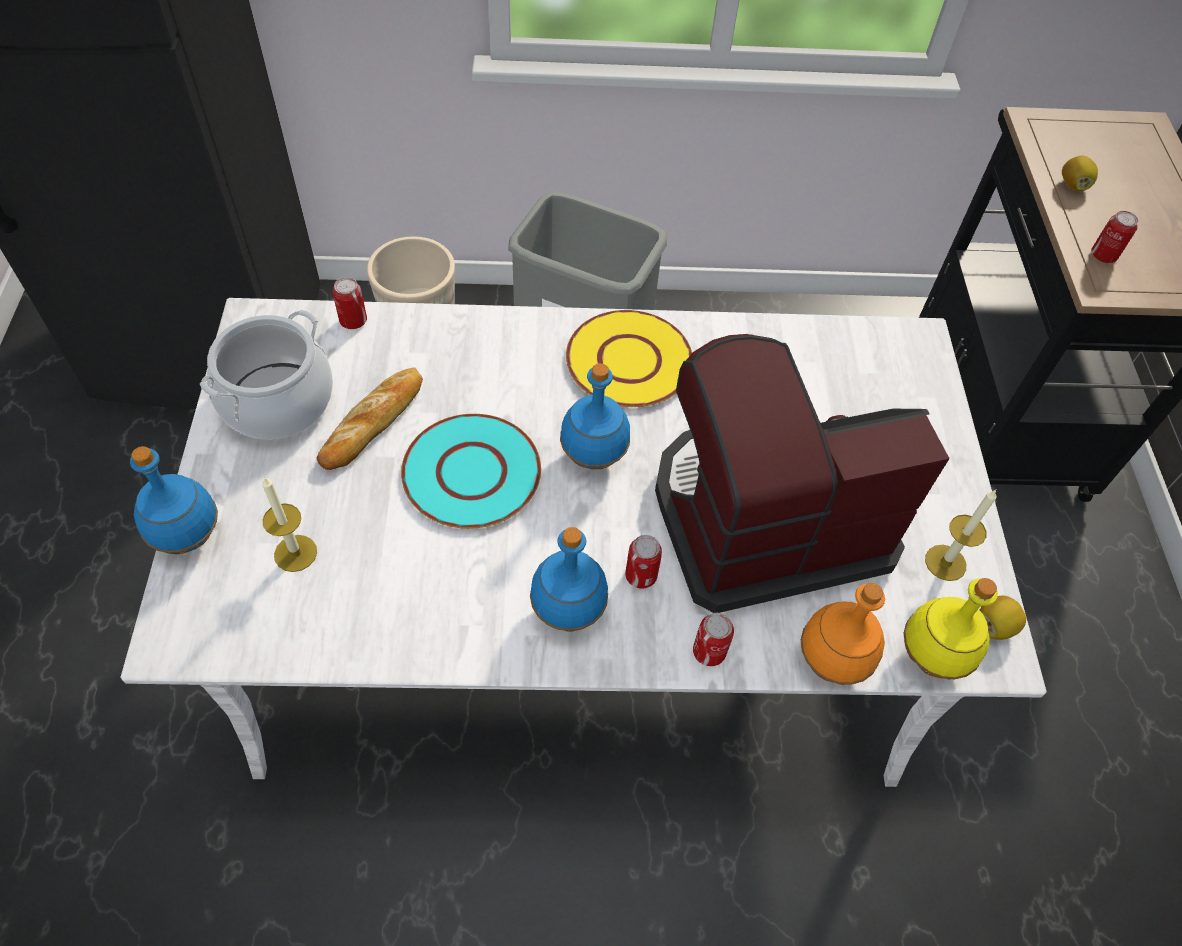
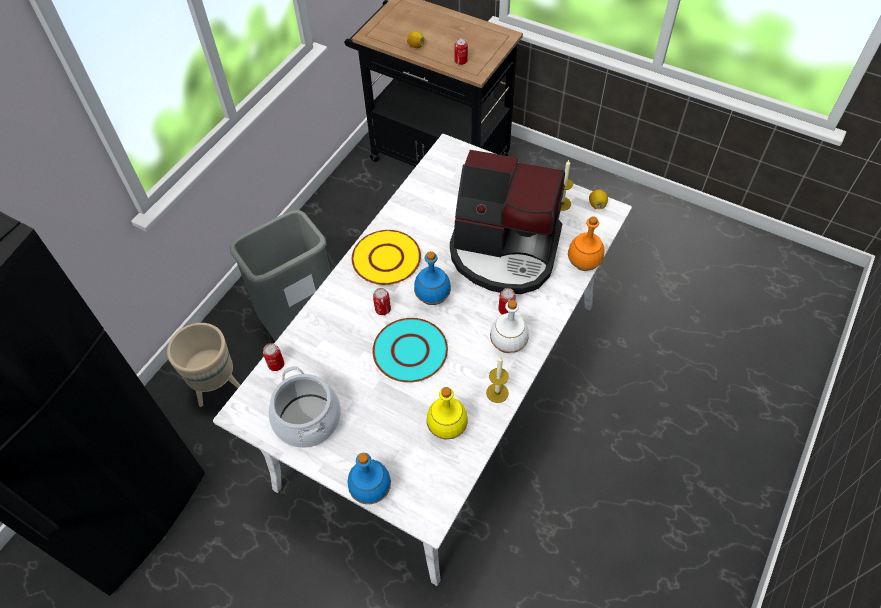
camera: 55 degrees left, 0 degrees up
candle [262,477,317,572] -> candle moved to [486,356,509,403]
bread [317,368,423,470] -> none
blue bottle [530,527,608,632] -> white bottle [490,300,529,353]
coffee machine [655,334,950,613] -> coffee machine turned 90 degrees counterclockwise [450,150,565,294]
can [693,613,734,666] -> can moved to [373,288,391,315]
yellow bottle [904,578,998,680] -> yellow bottle moved to [427,387,468,440]

